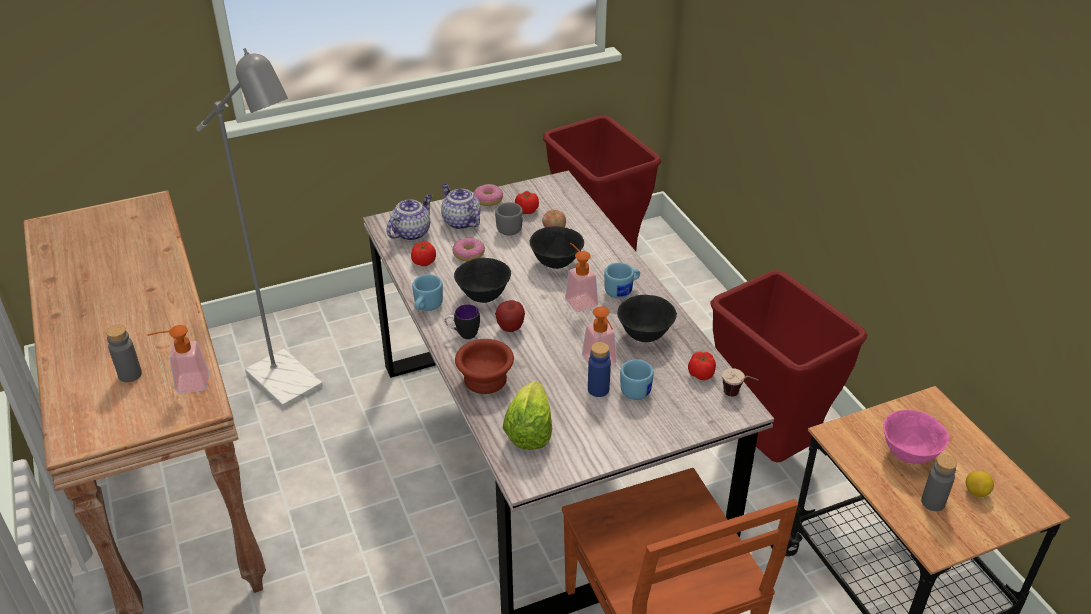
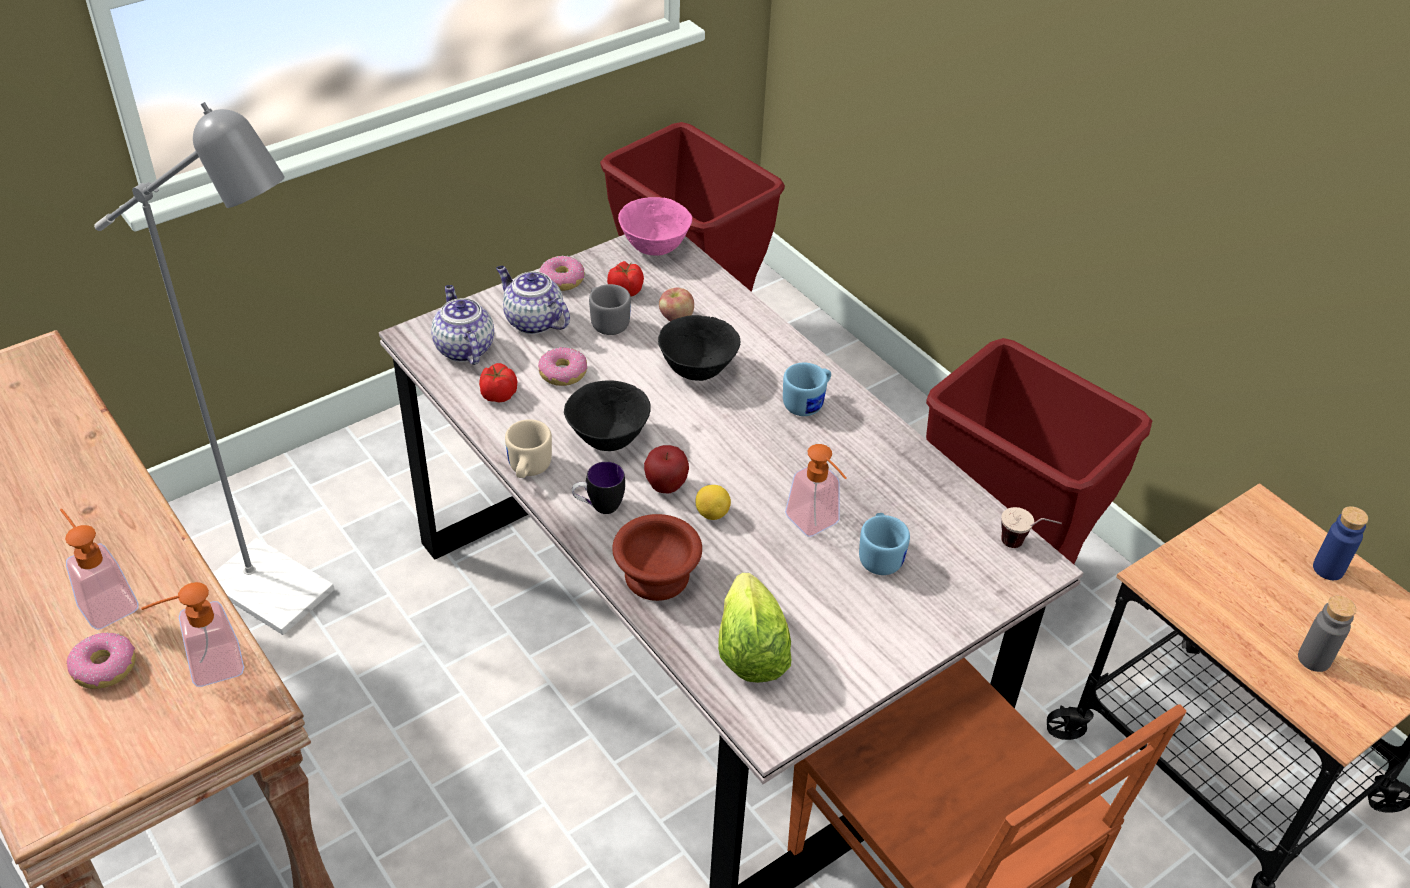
camera: 15 degrees left, 5 degrees up
grey bottle [106,325,142,382] -> donut [67,632,136,689]
teapot [386,194,432,241] -> teapot turned 45 degrees counterclockwise [431,285,494,365]
blue mug [412,274,443,311] -> beige mug [505,419,552,478]
soap dispenser [565,243,598,312] -> soap dispenser moved to [60,509,139,630]
blue bottle [588,342,611,397] -> blue bottle moved to [1313,506,1369,580]
black bowl [617,295,677,342] -> none
tomato [688,351,716,380] -> none
pink bowl [883,410,949,464] -> pink bowl moved to [618,197,692,255]
lemon [966,471,994,497] -> lemon moved to [695,485,731,520]

